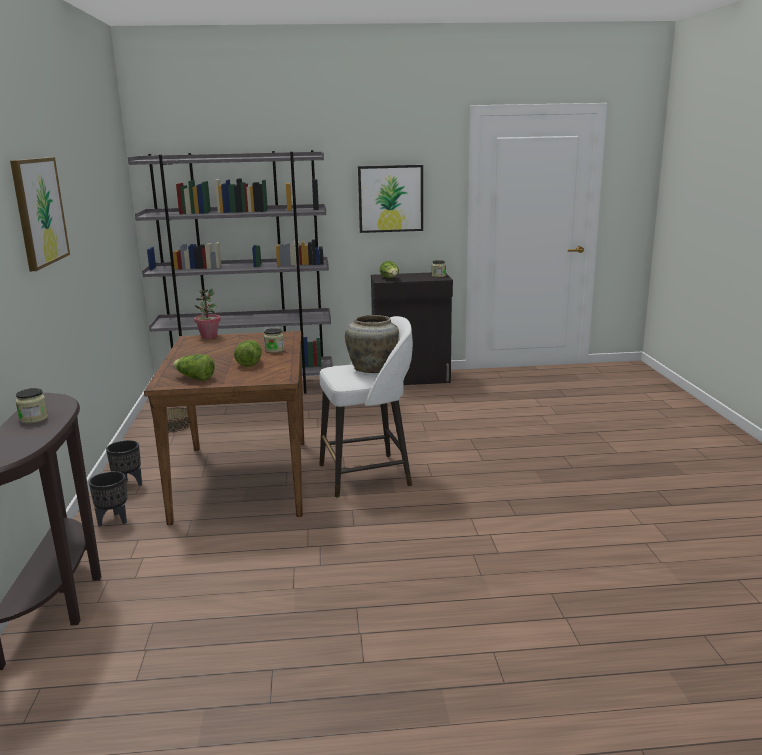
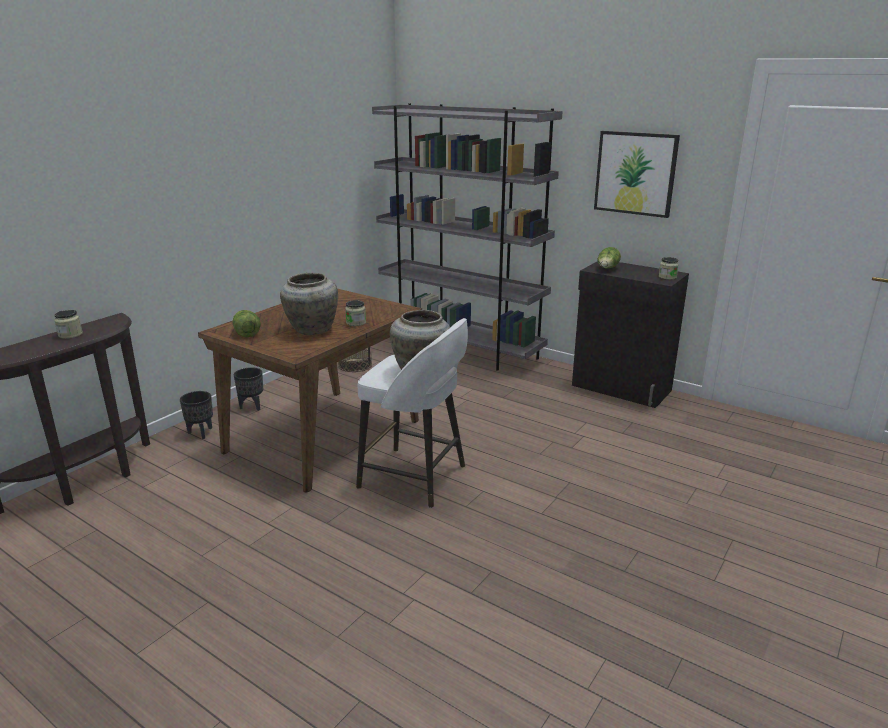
camera: 40 degrees right, 5 degrees up
picture [10,157,70,271] -> none
potted plant [194,289,221,339] -> none
lettuce [234,340,262,367] -> beige vase [280,273,338,335]

